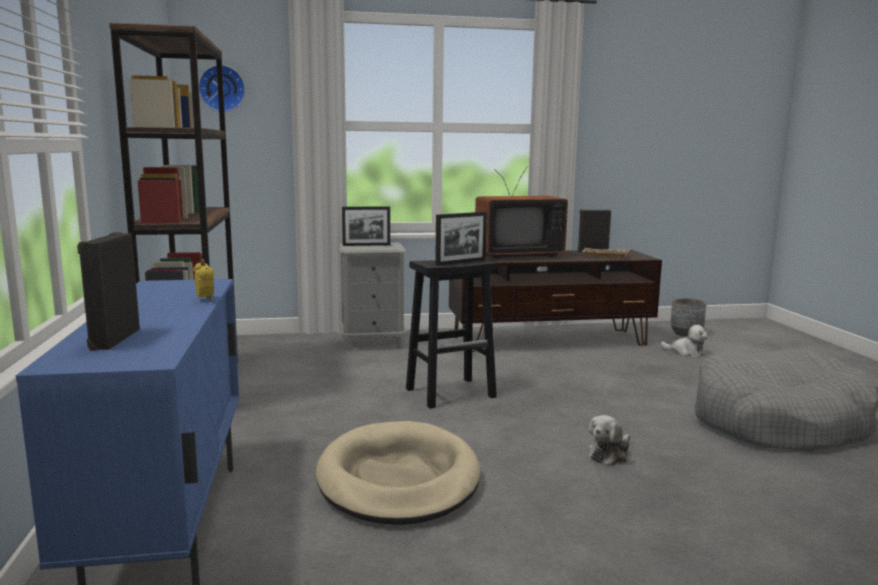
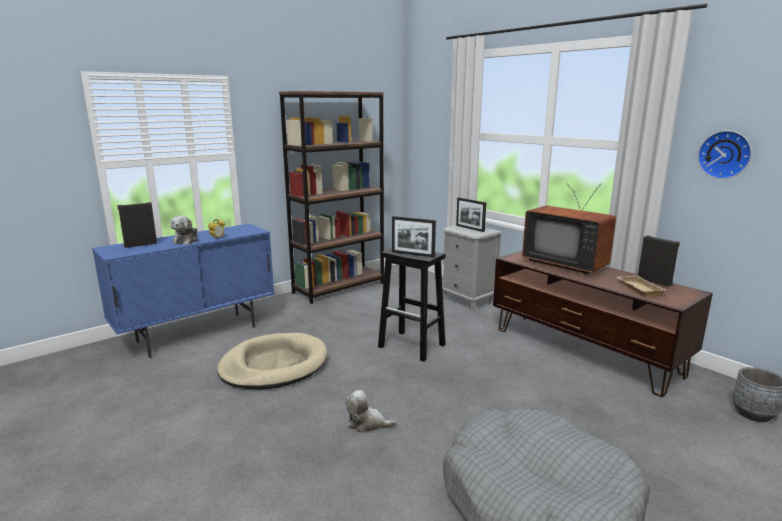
camera: 60 degrees right, 5 degrees up
wall clock [199,65,245,112] -> wall clock moved to [698,131,752,179]
plush toy [660,325,708,357] -> plush toy moved to [170,216,198,244]

